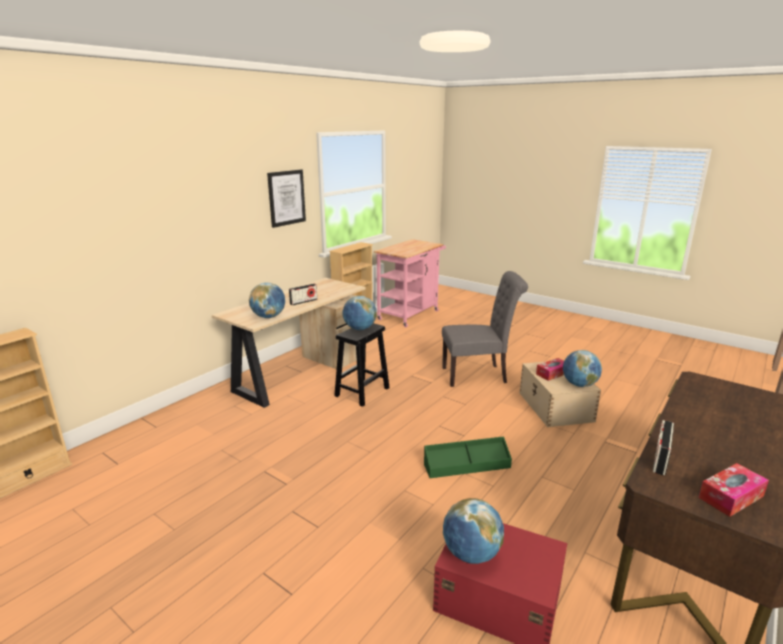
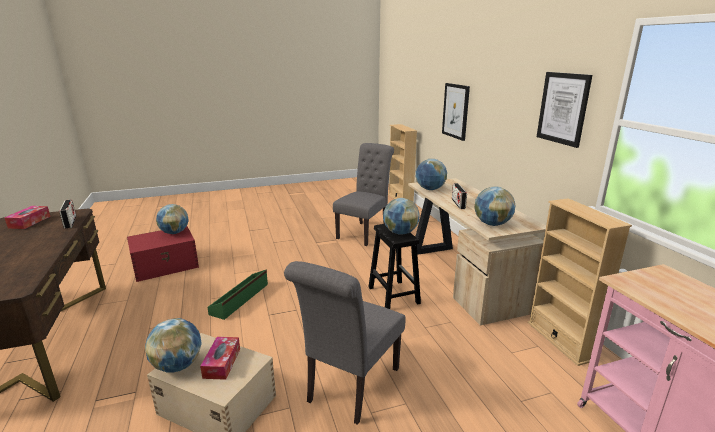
camera: 125 degrees right, 0 degrees up
none -> grey chair [333,143,394,246]
none -> picture [442,83,470,141]
none -> globe [474,186,515,226]

